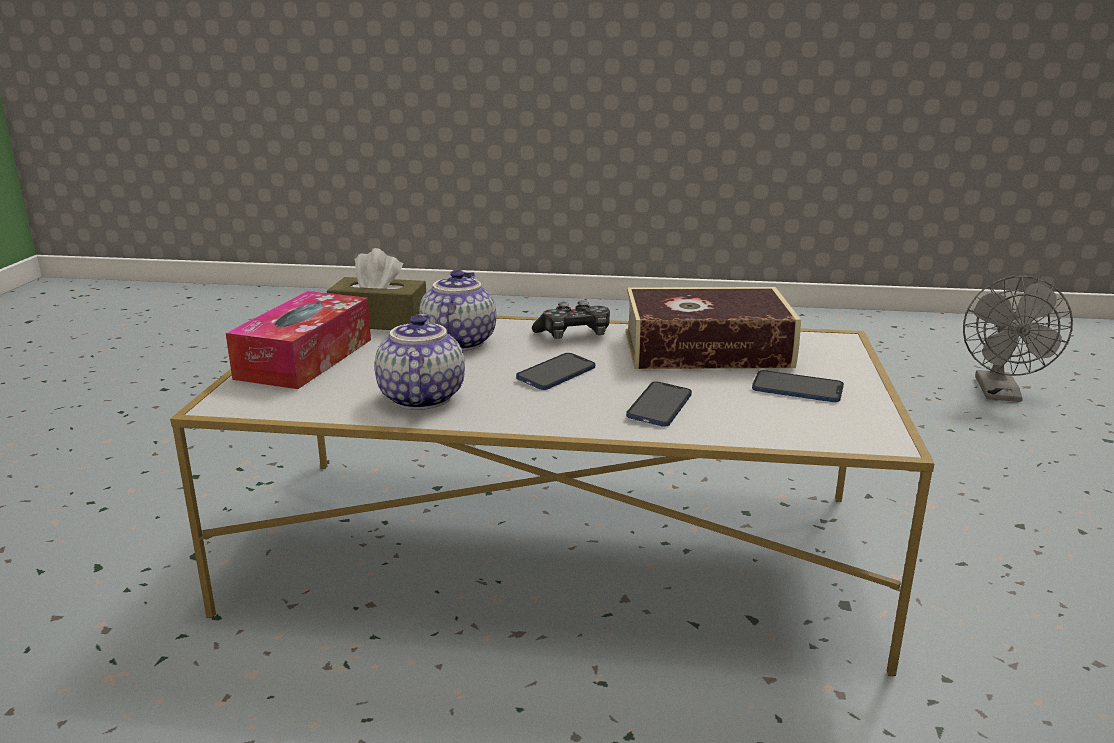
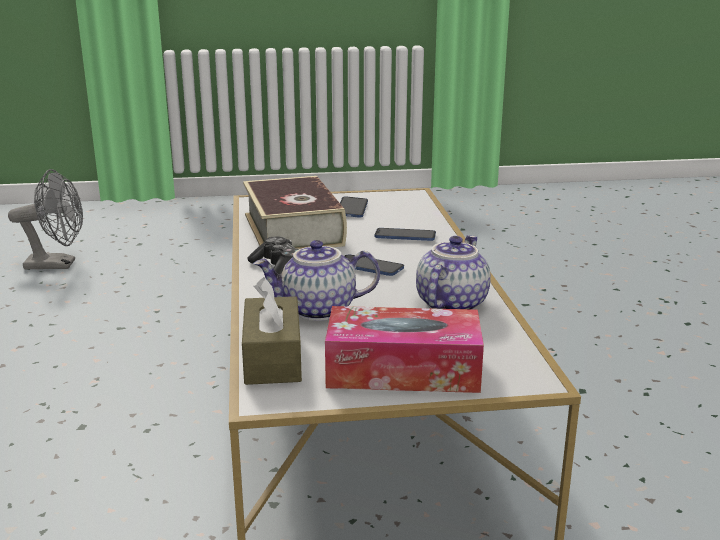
camera: 105 degrees left, 0 degrees up
teapot [375,314,465,410] -> teapot turned 135 degrees clockwise [416,235,491,310]

